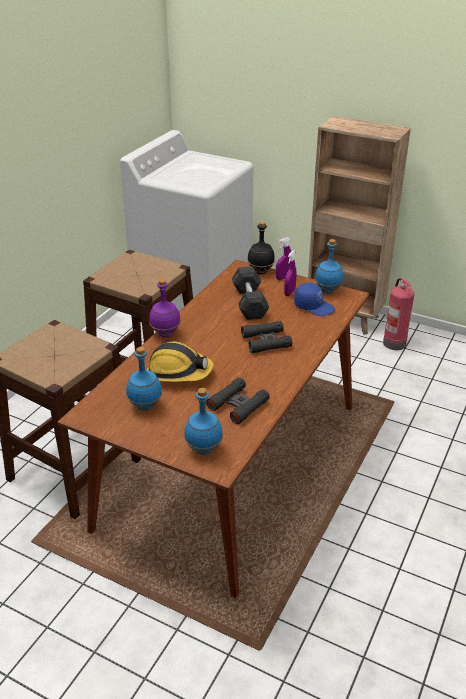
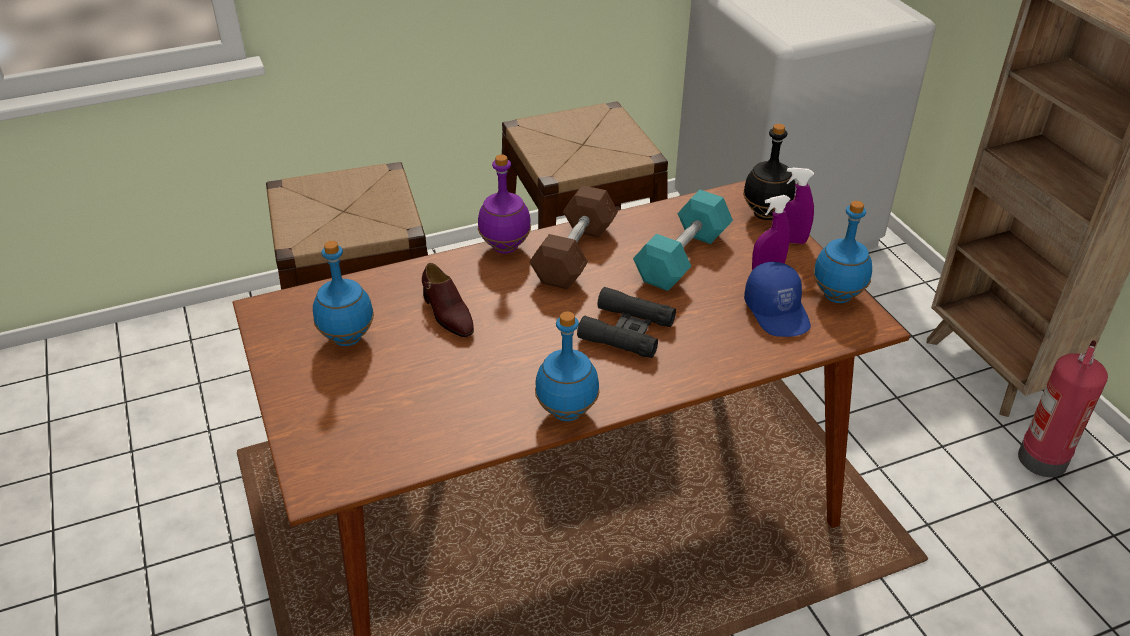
camera: 40 degrees right, 5 degrees up
hard hat [147,341,214,382] -> brown shoe [422,263,474,337]
blue bottle [184,388,223,455] -> blue bottle moved to [535,311,600,421]
black binoculars [206,378,270,424] -> none
grey dumbbell [232,266,269,320] -> turquoise dumbbell [633,190,733,291]
none -> brown dumbbell [529,185,618,290]

